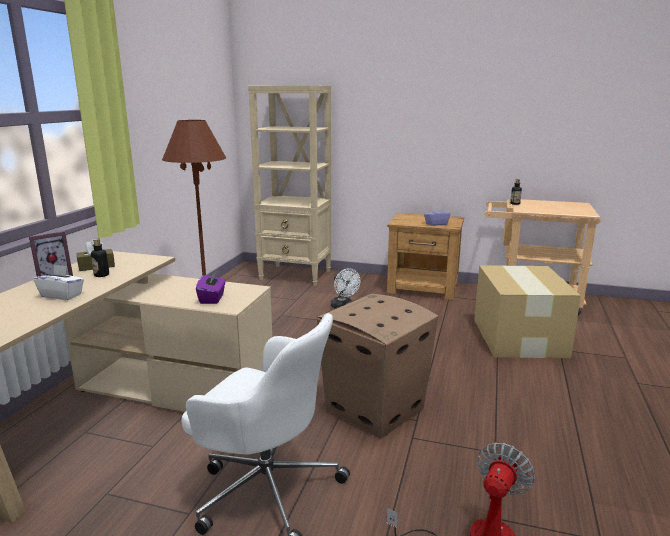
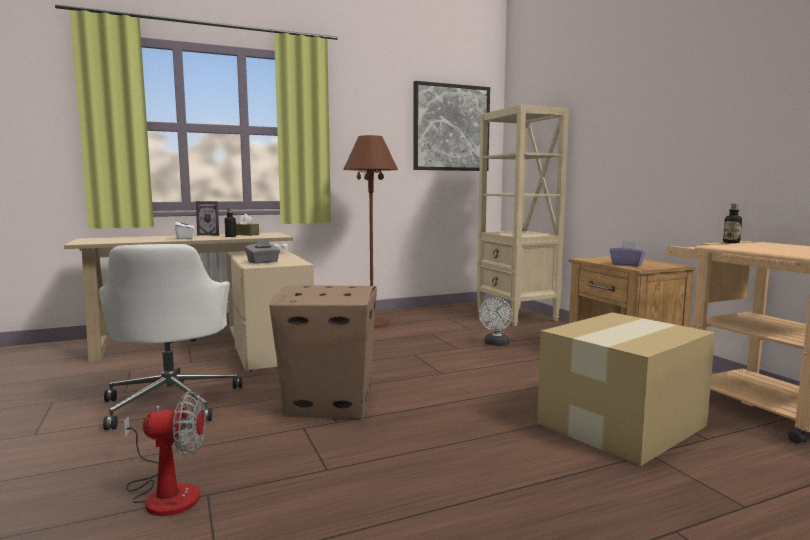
camera: 50 degrees right, 10 degrees down
purple tissue box [196,270,226,304] -> grey tissue box [245,239,280,264]
none -> picture [413,81,490,171]

